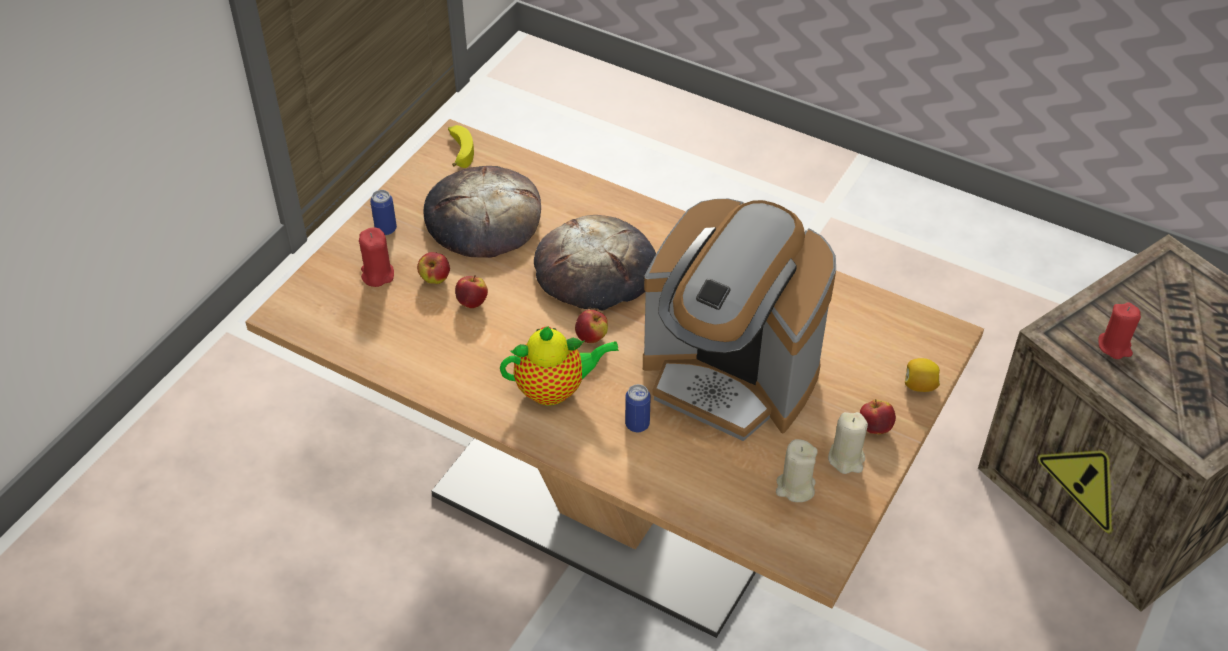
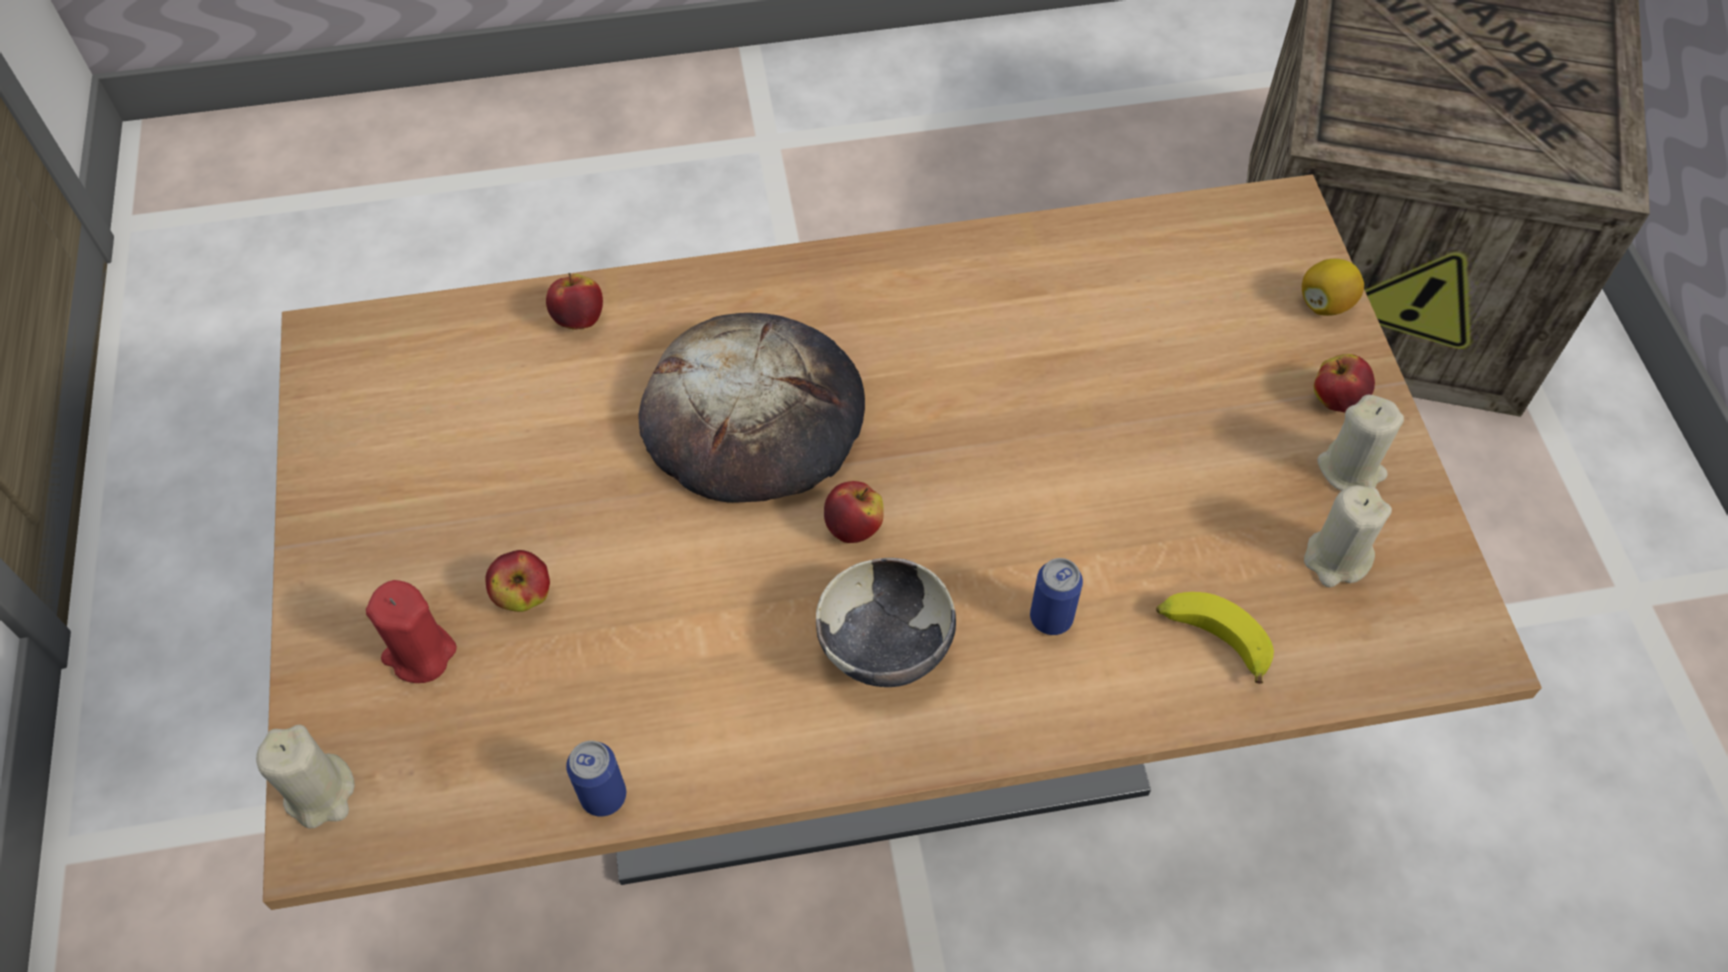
camera: 40 degrees left, 10 degrees up
can [370,190,397,235] -> can moved to [566,741,626,817]
bread [424,166,541,258] -> none
banana [448,125,474,168] -> banana moved to [1156,592,1274,684]
apple [455,275,488,308] -> apple moved to [546,273,603,330]
teapot [500,326,619,405] -> bowl [816,558,956,687]
coffee machine [643,199,836,441] -> none
red candle [1098,302,1141,359] -> none
none -> beige candle [256,725,355,828]

